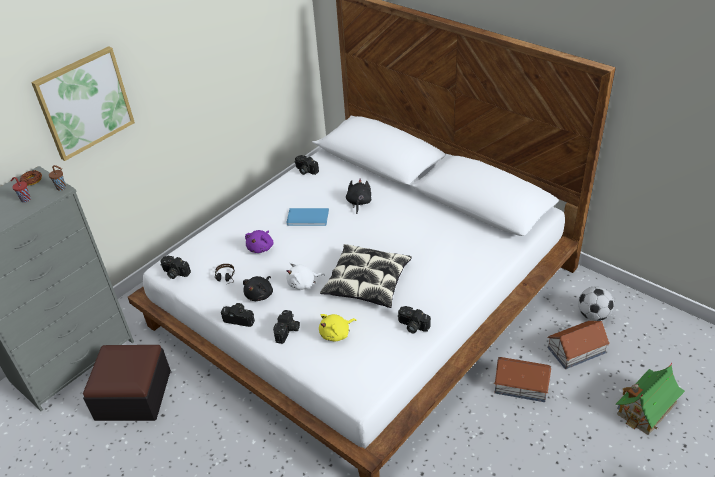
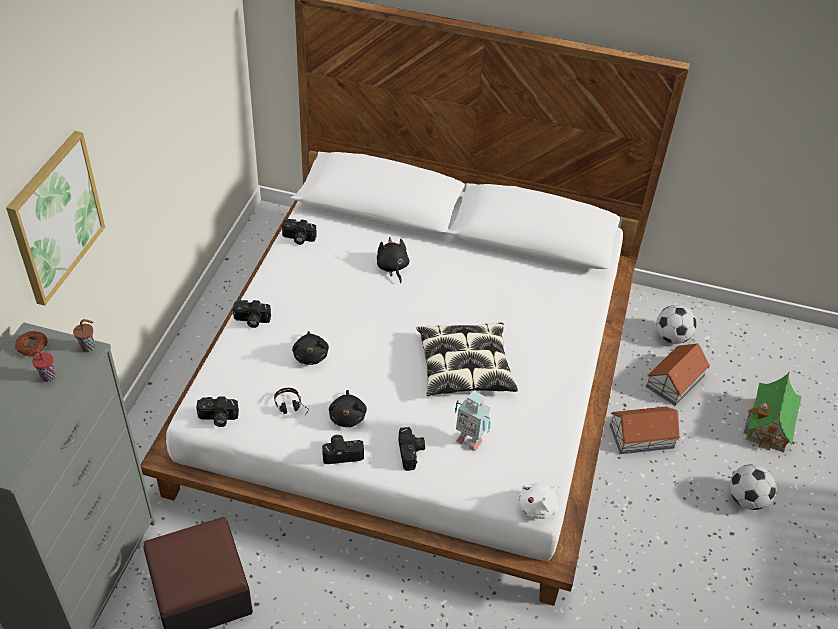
camera: 30 degrees left, 5 degrees up
purple plush toy [245,230,274,253] -> black plush toy [292,331,329,365]
blue book [286,208,329,226] -> none
white plush toy [286,262,325,290] -> white plush toy moved to [519,483,560,519]
yellow plush toy [319,314,356,341] -> toy robot [455,390,491,451]
camera [398,306,431,333] -> camera moved to [233,300,271,328]
none -> football [729,464,777,510]

